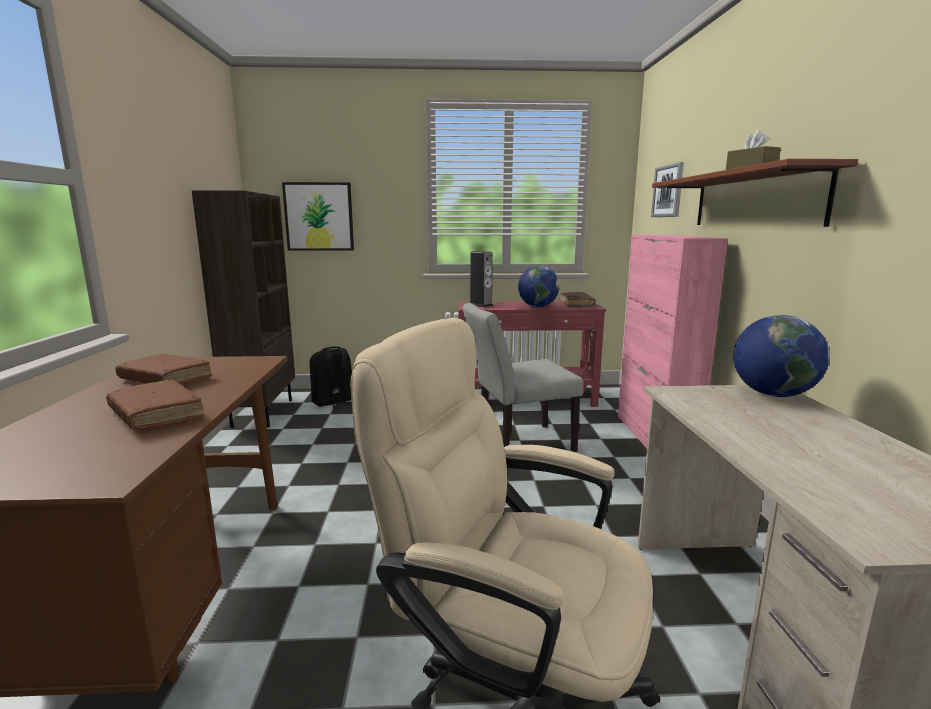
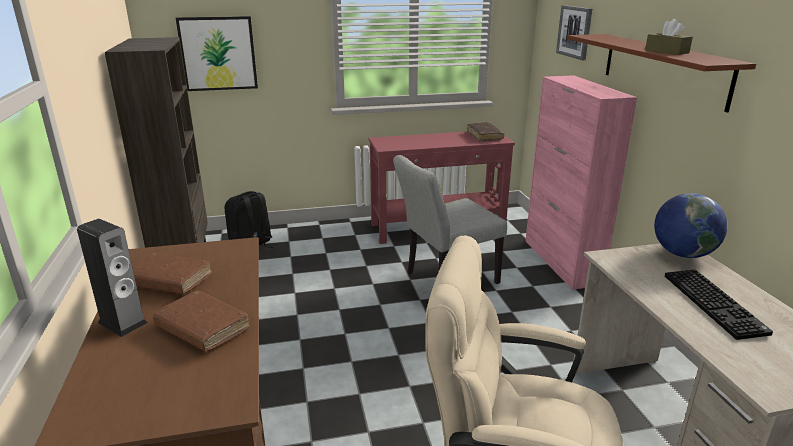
camera: 10 degrees left, 10 degrees up
speaker [470,251,493,307] -> speaker moved to [77,219,147,337]
globe [518,266,560,307] -> none
none -> keyboard [665,269,773,340]

